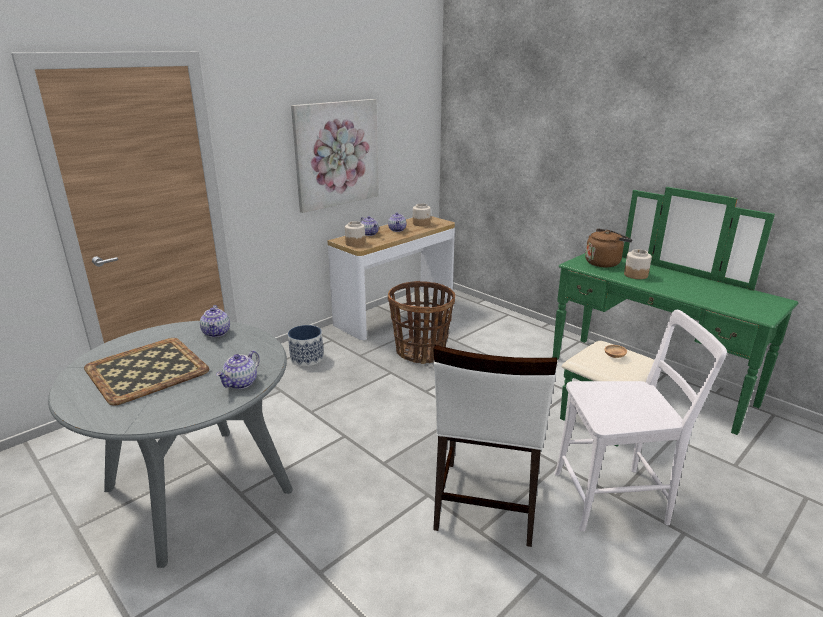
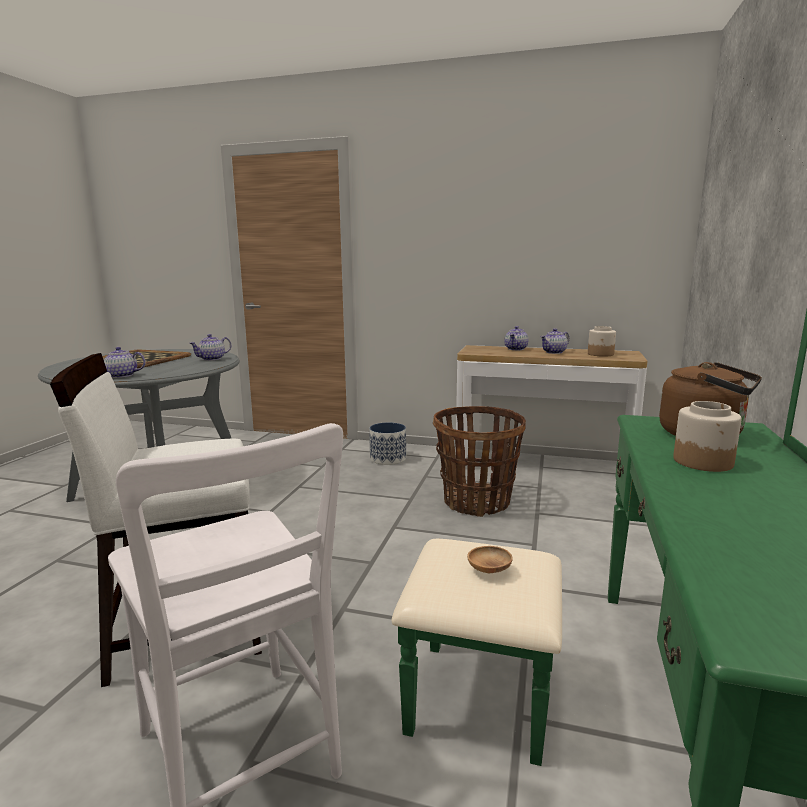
camera: 60 degrees right, 10 degrees down
picture [291,99,379,213] -> none
jar [345,221,365,247] -> none

